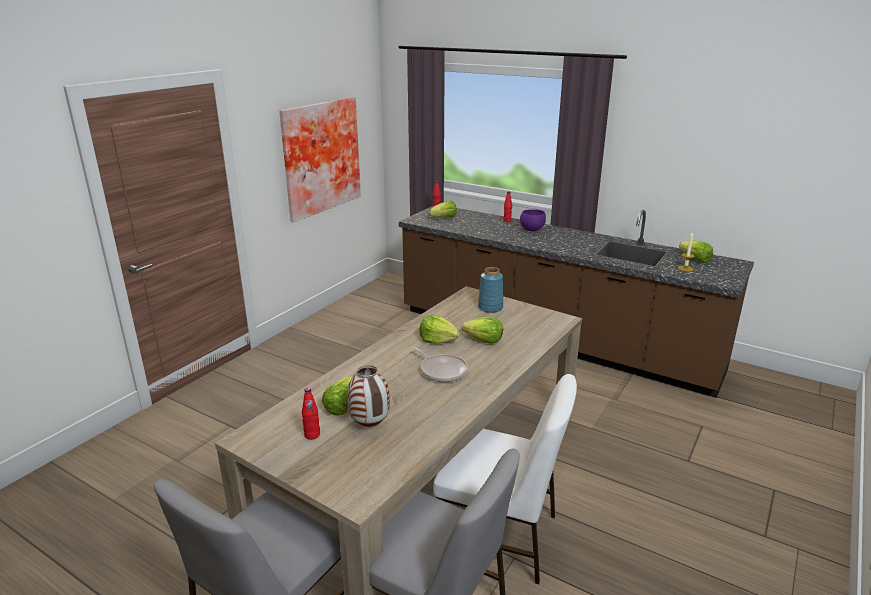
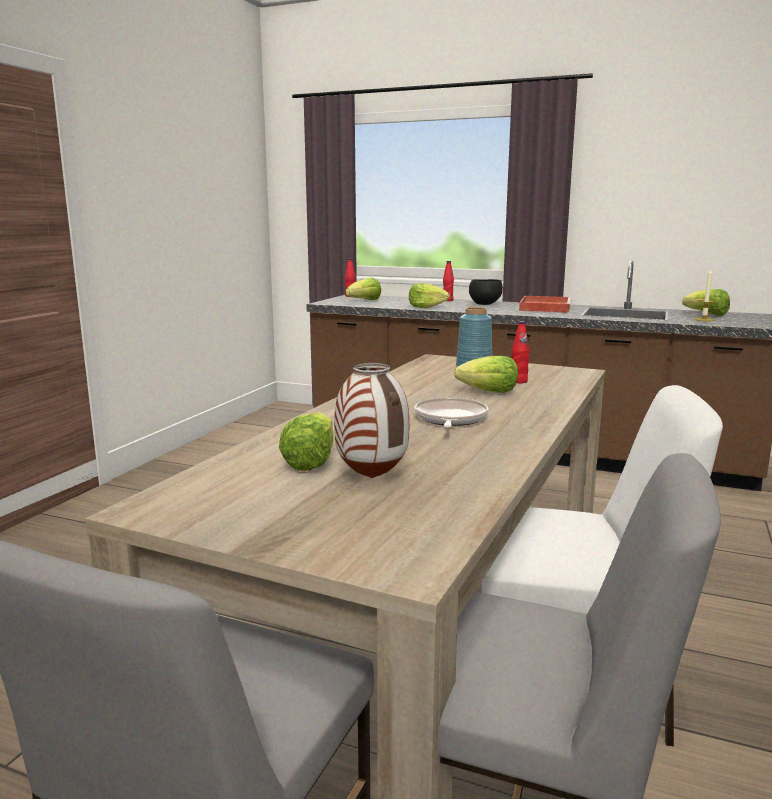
camera: 10 degrees left, 10 degrees down
picture [279,97,361,223] -> none
red bottle [302,388,320,440] -> red bottle moved to [511,321,529,383]
frying pan [413,347,468,382] -> frying pan turned 120 degrees counterclockwise [414,397,489,428]
lettuce [419,315,460,344] -> lettuce moved to [409,283,450,308]
purple bowl [520,209,546,231] -> black bowl [469,279,503,305]
none -> red tray [519,296,572,313]

